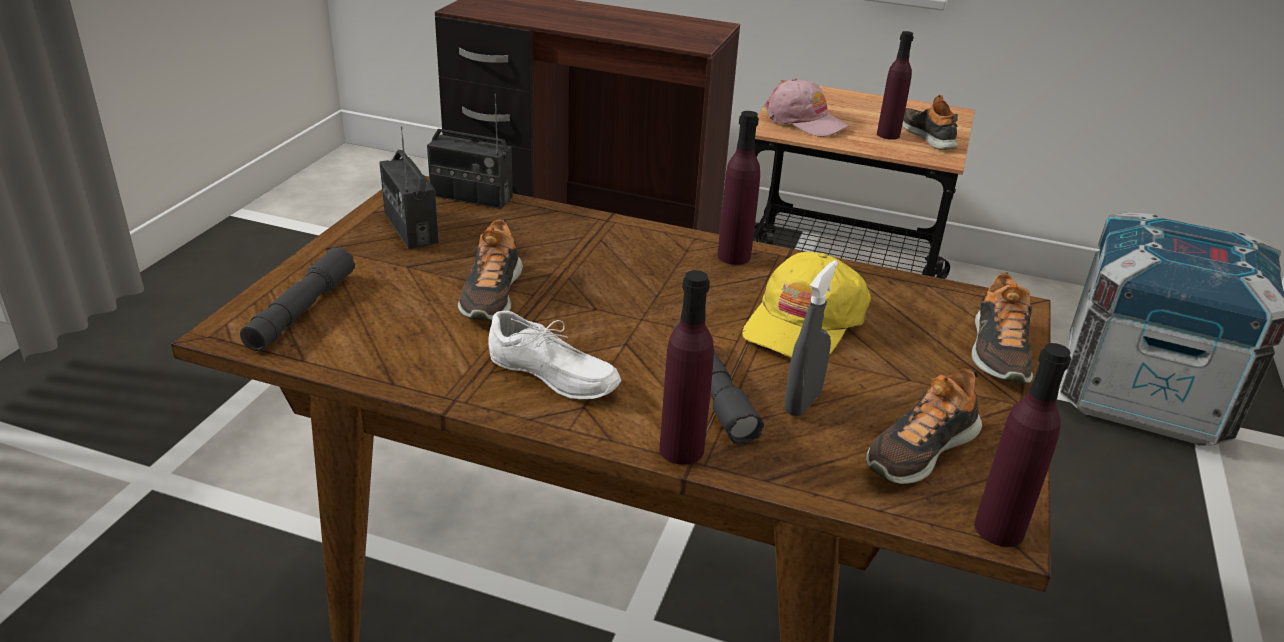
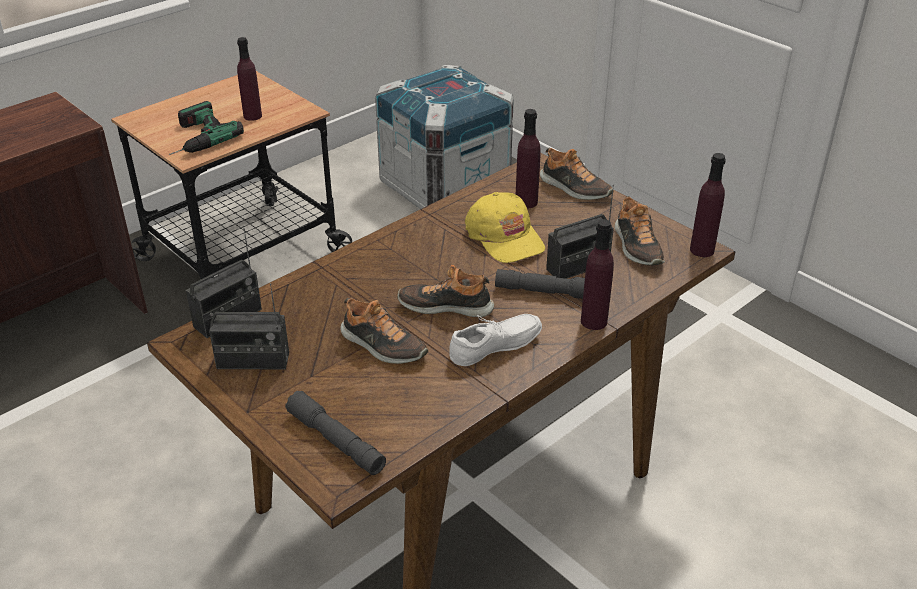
camera: 60 degrees left, 5 degrees up
purple bottle [717,111,760,265] -> purple bottle moved to [516,109,541,209]
pink cap [765,78,849,137] -> power drill [169,101,244,155]
grey spray bottle [784,260,838,417] -> radio [546,184,614,279]
shoe [902,95,958,150] -> shoe moved to [397,265,494,317]

